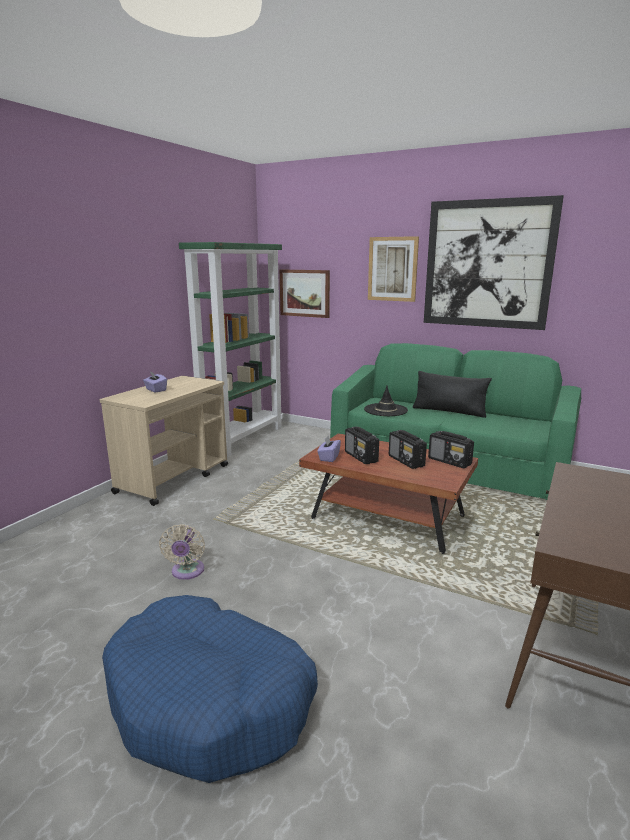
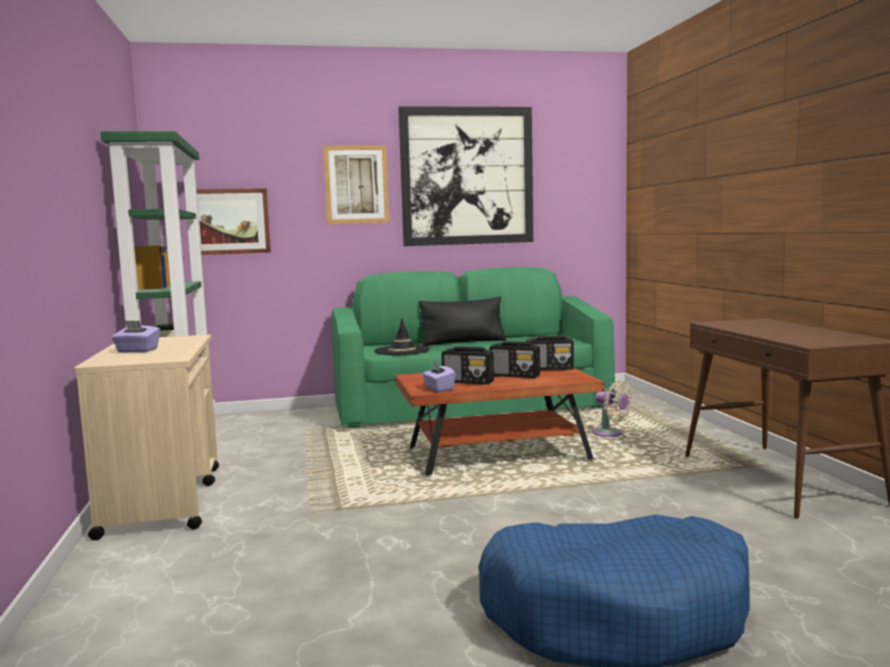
camera: 40 degrees left, 10 degrees down
beige fan [159,524,205,580] -> beige fan moved to [592,380,633,437]

